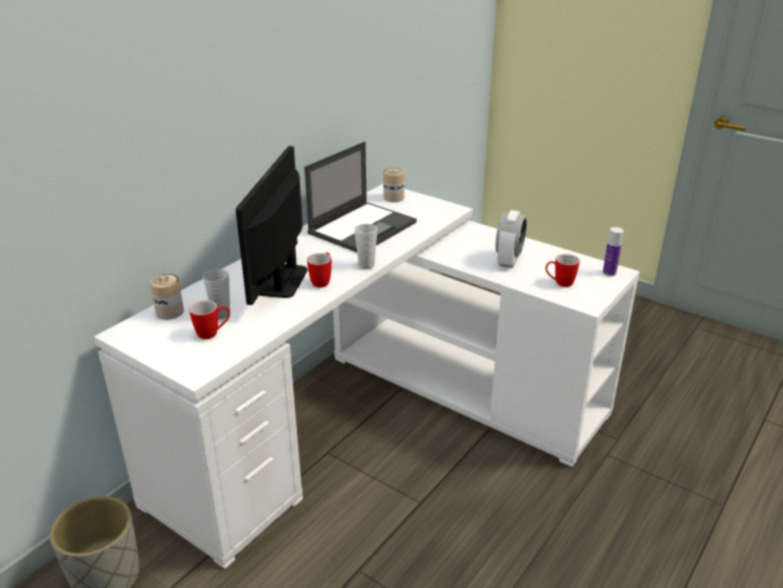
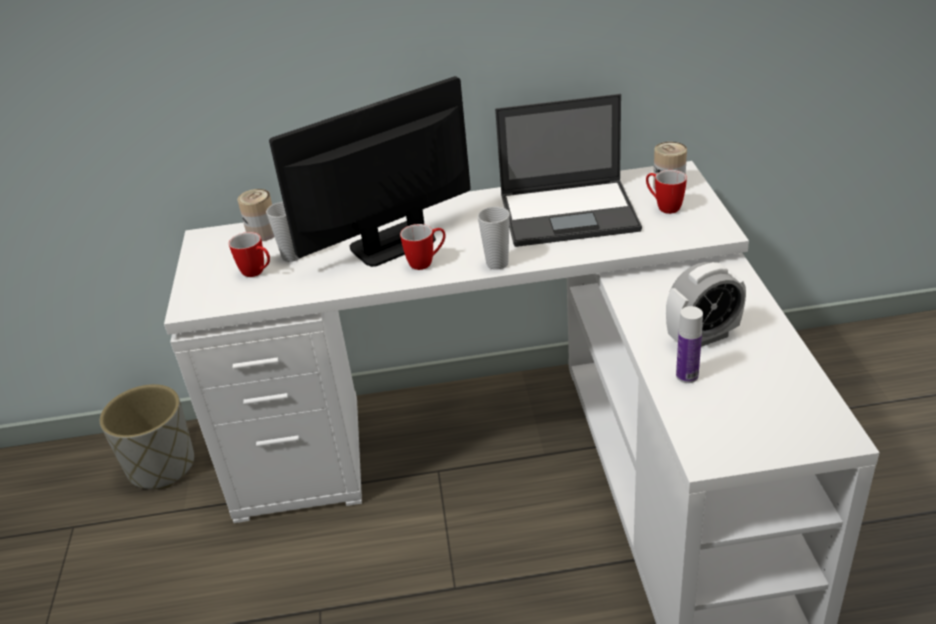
camera: 50 degrees right, 5 degrees up
mug [545,254,580,287] -> mug moved to [646,170,687,214]
bottle [603,227,624,276] -> bottle moved to [676,306,703,383]

